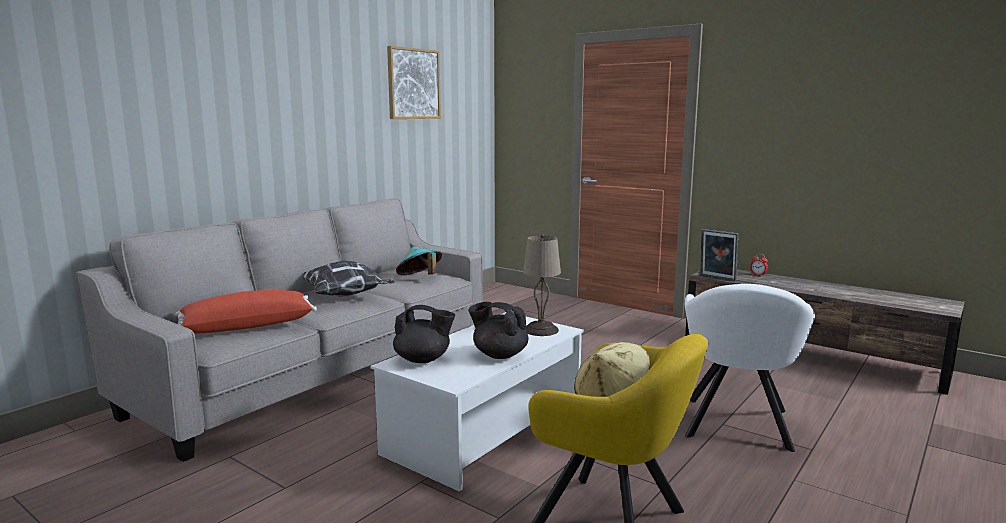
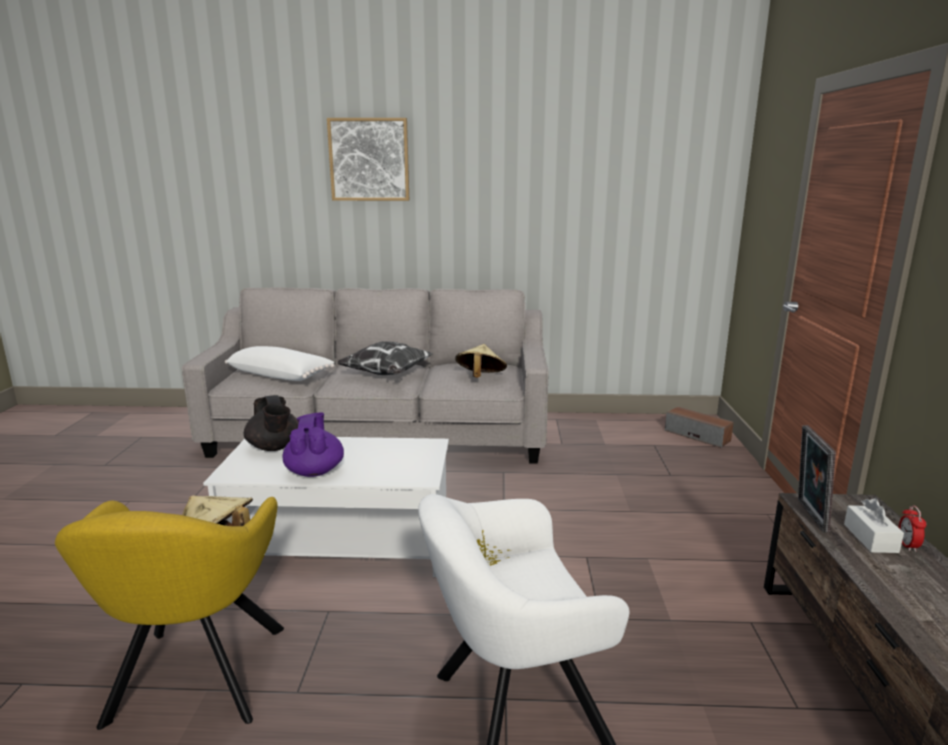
camera: 55 degrees right, 5 degrees up
red pillow [175,290,317,333] -> white pillow [225,346,335,381]
picture [387,46,441,119] -> picture moved to [327,118,409,201]
turquoise hat [396,246,442,276] -> beige hat [455,344,507,378]
black teapot [468,302,528,359] -> purple teapot [283,412,344,477]
beige table lamp [523,234,561,336] -> none
none -> speaker [665,407,734,448]
none -> white tissue box [844,498,904,553]

